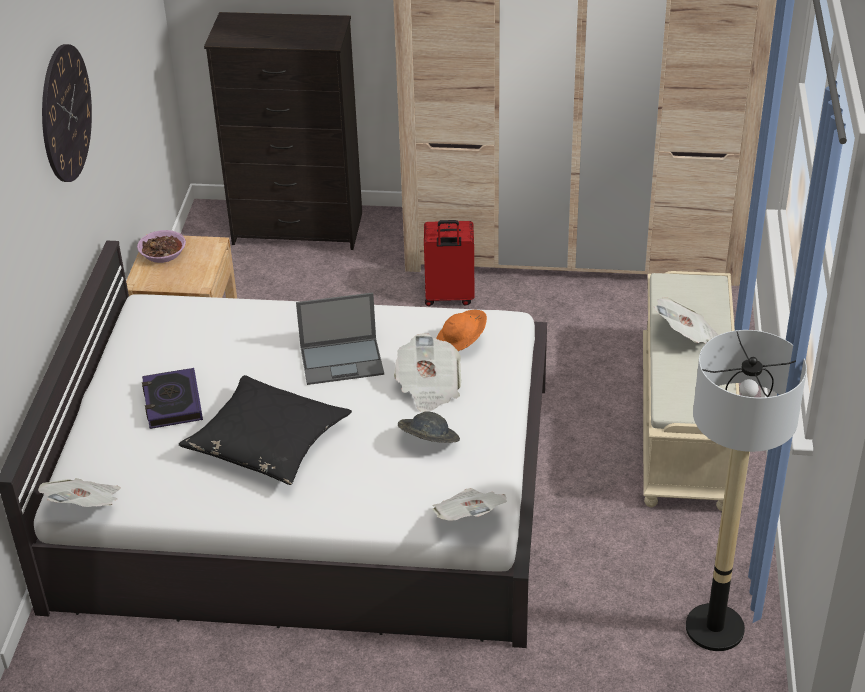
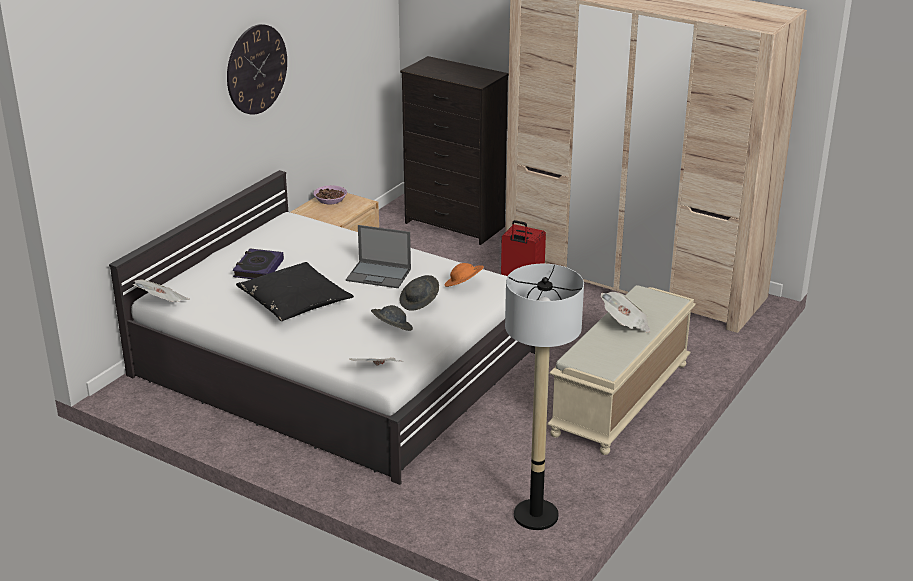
camera: 25 degrees right, 10 degrees down
newspaper [394,333,461,412] -> grey hat [400,275,439,311]

